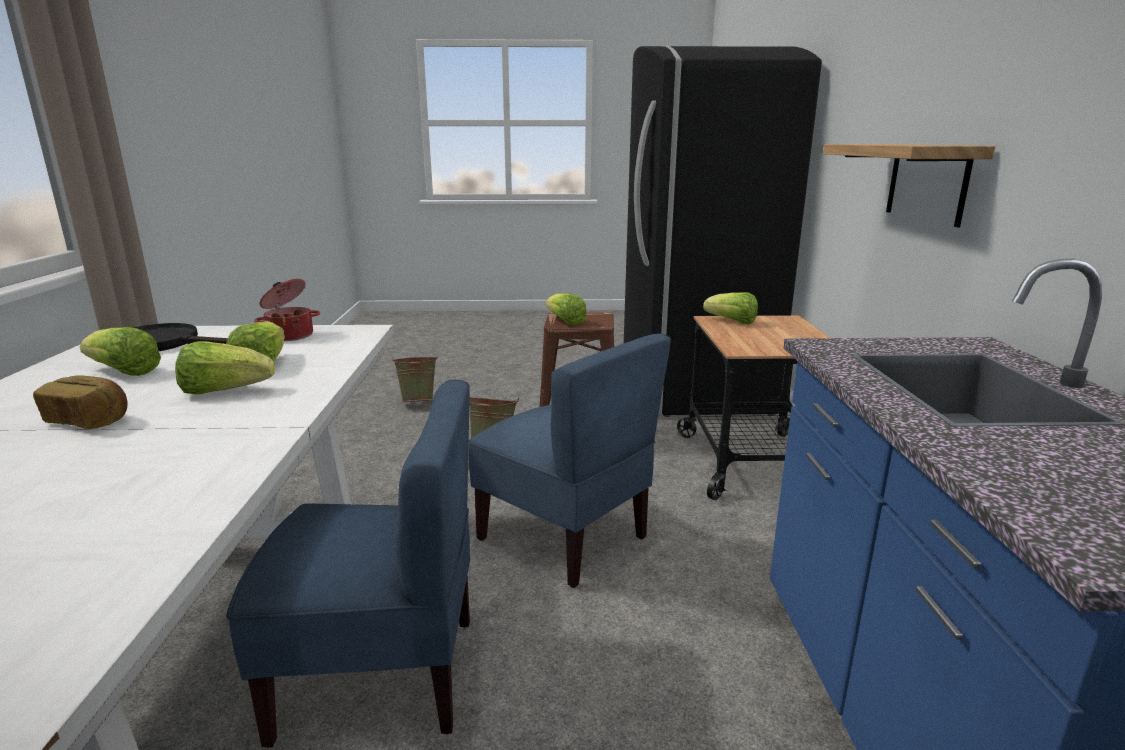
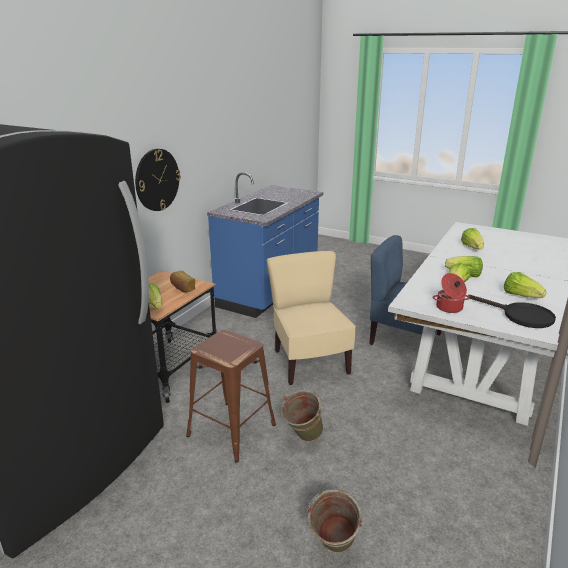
camera: 150 degrees left, 5 degrees up
bread [33,375,128,429] -> bread moved to [170,271,195,293]
blue chair [469,333,671,588] -> beige chair [267,251,356,385]
lettuce [546,293,587,325] -> lettuce moved to [461,228,484,249]
shelf [823,144,995,227] -> wall clock [135,149,181,211]

